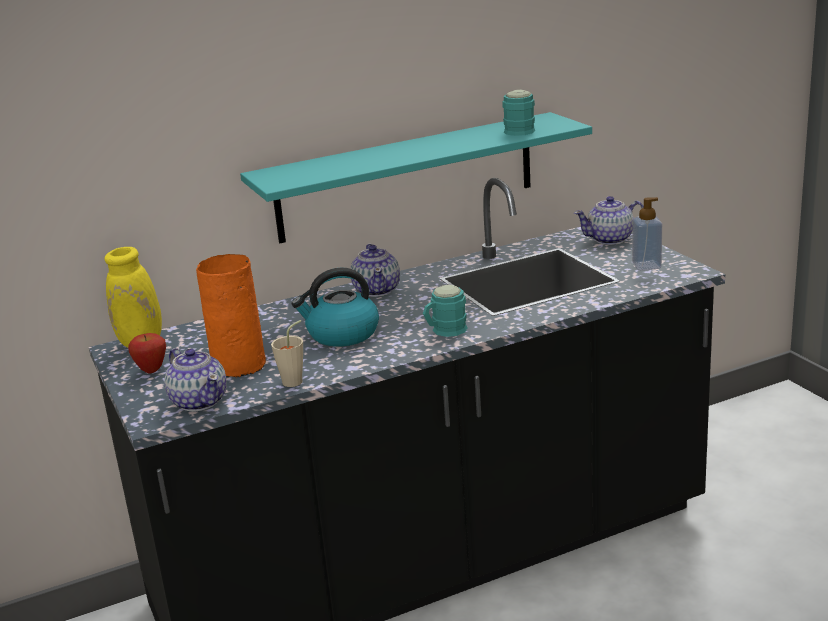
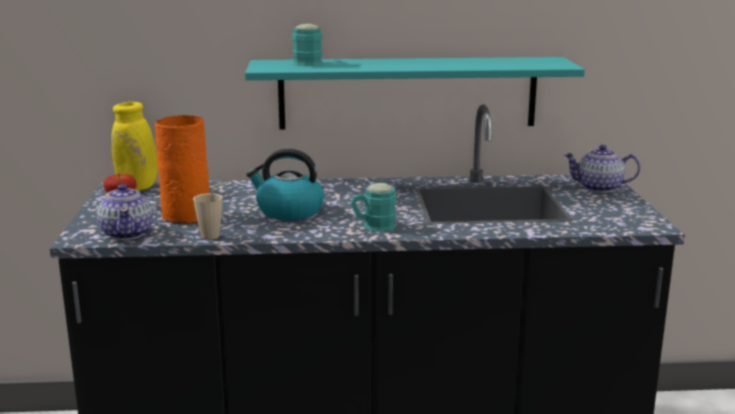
camera: 20 degrees right, 5 degrees down
teapot [350,244,400,297] -> none
turquoise mug [502,90,536,136] -> turquoise mug moved to [292,24,323,66]
soap dispenser [632,197,662,270] -> none

